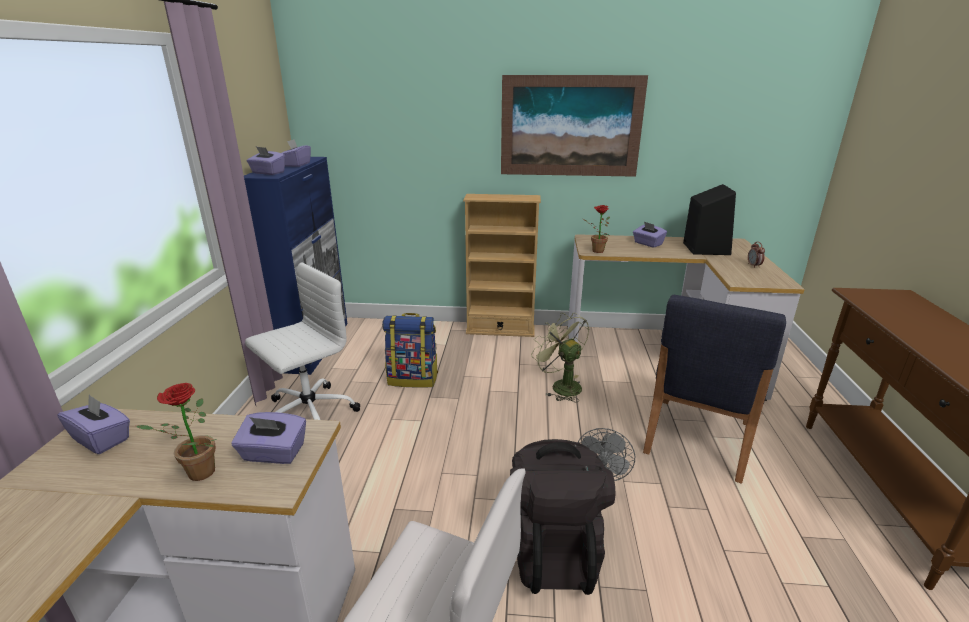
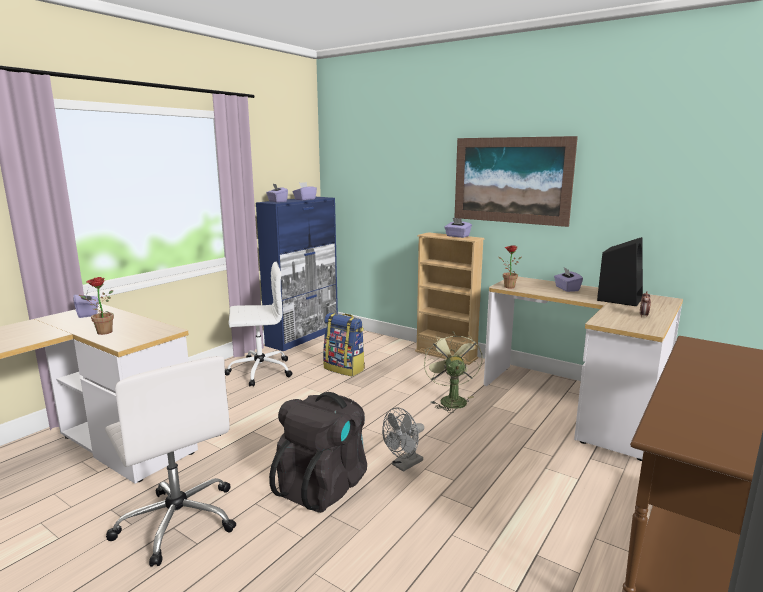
camera: 30 degrees right, 10 degrees down
purple tissue box [231,412,306,464] -> purple tissue box moved to [444,218,472,238]
blue chair [643,295,786,484] -> none

